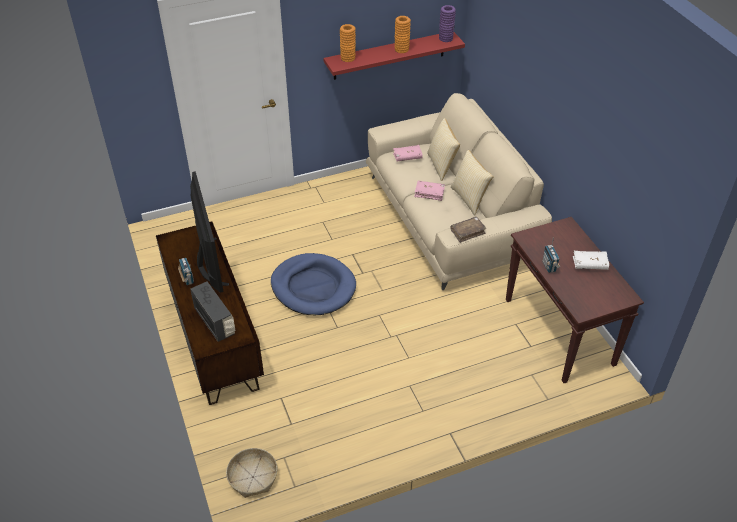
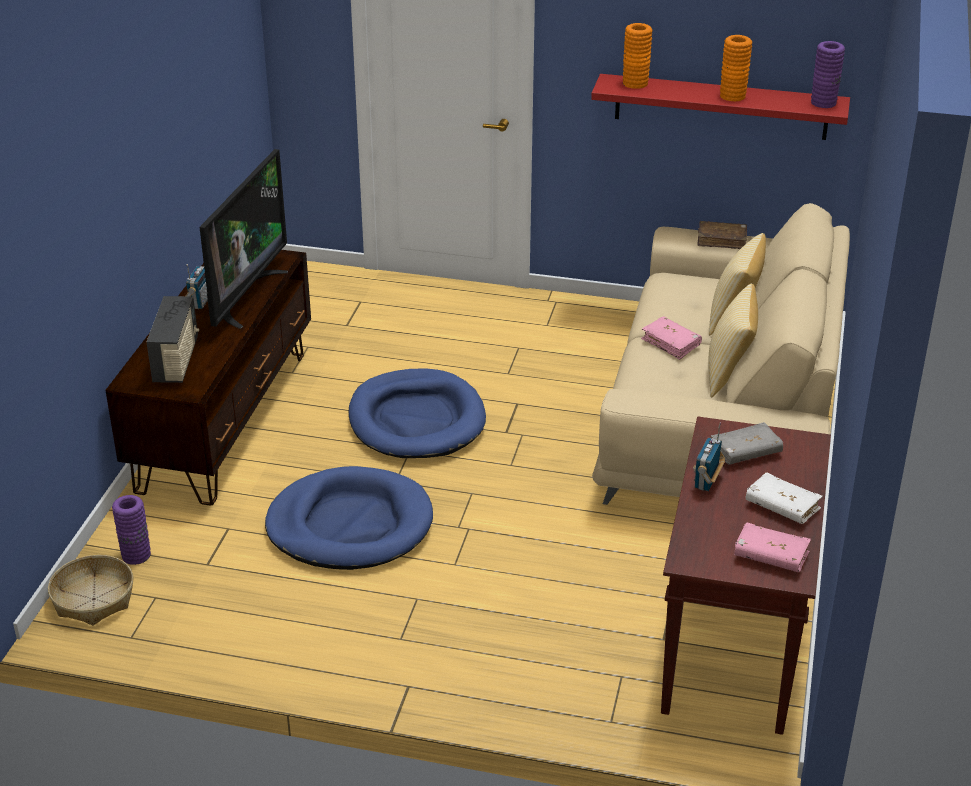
camera: 35 degrees right, 10 degrees down
pink book [393,145,423,162] -> pink book moved to [734,522,811,572]
brown book [451,217,487,243] -> brown book moved to [697,221,747,249]
none -> purple vase [112,495,151,565]
none -> blue dog bed [265,466,433,570]
none -> grey book [710,422,783,465]

